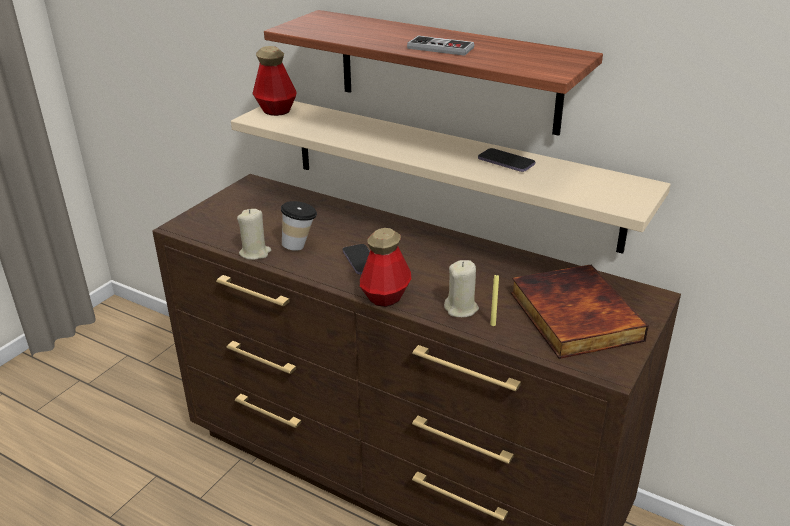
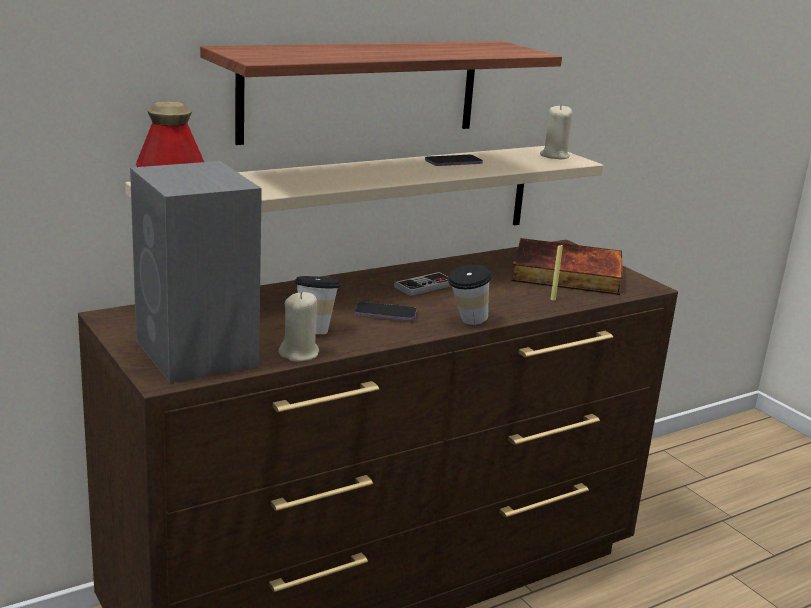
camera: 65 degrees left, 10 degrees down
bottle [360,228,411,307] -> cup [448,265,492,325]
game controller [407,36,474,56] -> game controller moved to [394,272,451,296]
beige candle [444,260,479,317] -> beige candle moved to [540,104,573,159]
none -> grey speaker [130,161,262,383]

